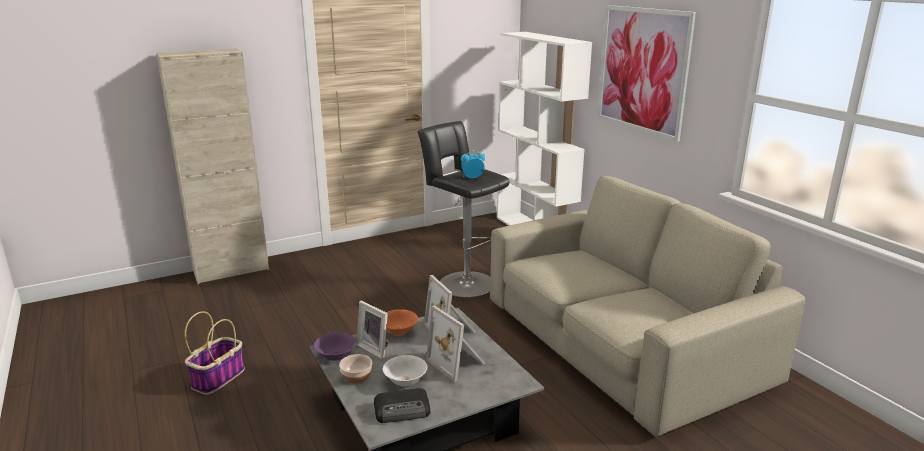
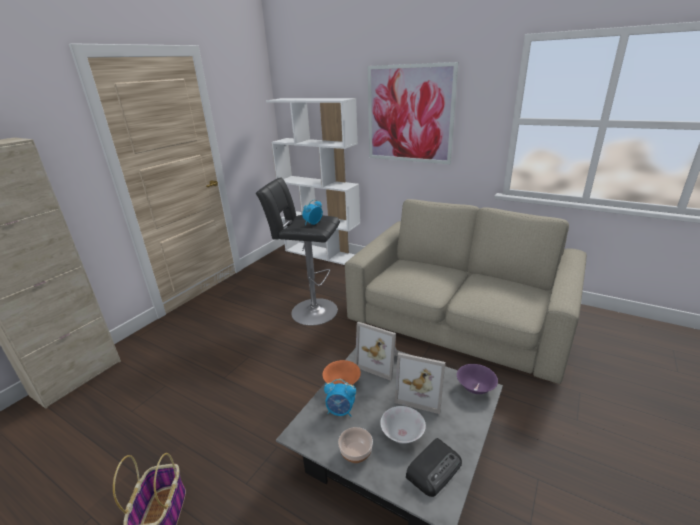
camera: 30 degrees left, 5 degrees up
purple bowl [314,332,356,361] -> purple bowl moved to [457,364,498,394]
picture frame [357,300,388,359] -> alarm clock [324,379,356,417]

